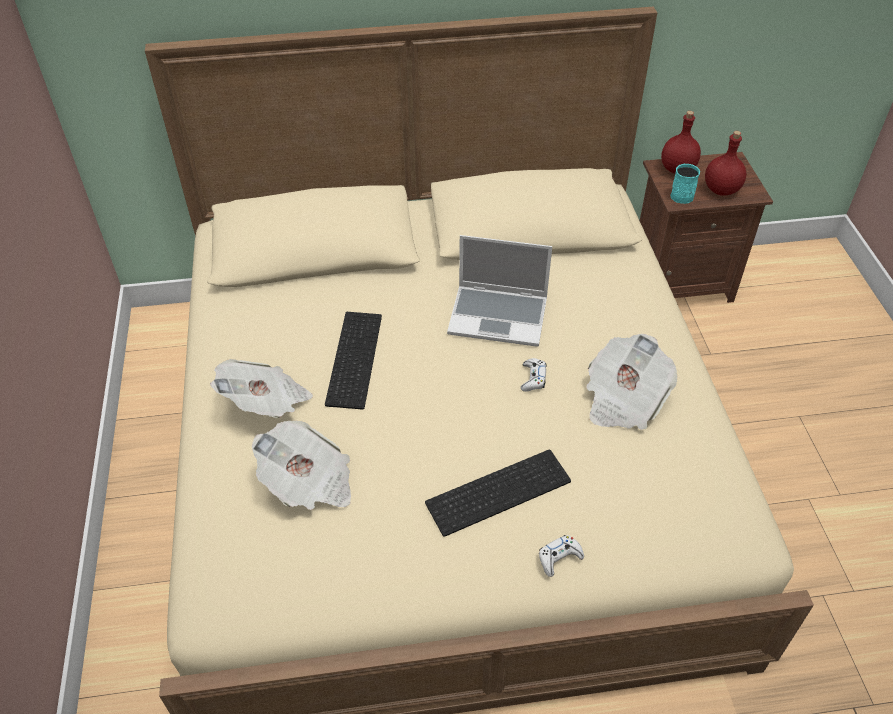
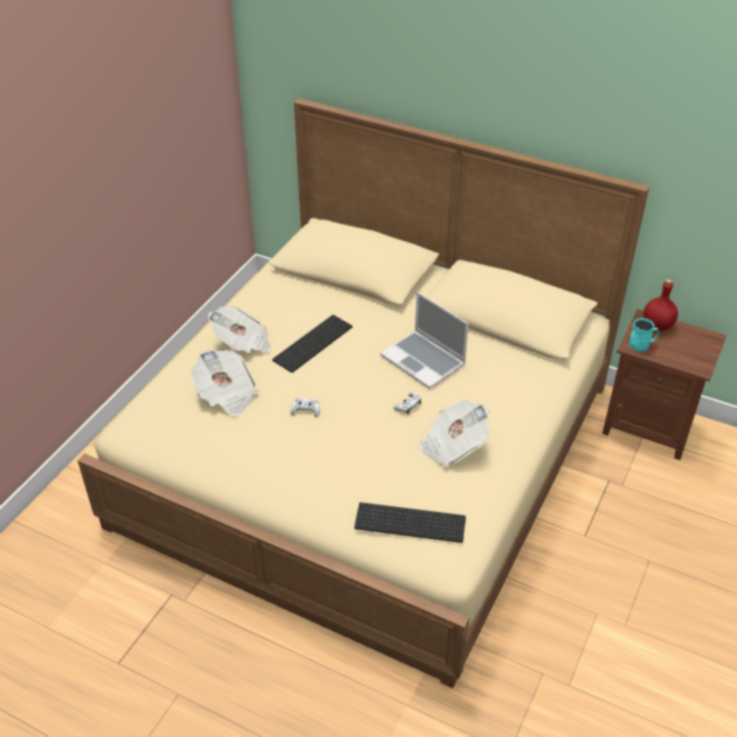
camera: 35 degrees right, 5 degrees down
keyboard [425,450,571,537] -> keyboard moved to [354,502,466,543]
white game controller [539,535,584,577] -> white game controller moved to [290,398,320,417]
red bottle [705,131,746,196] -> none

